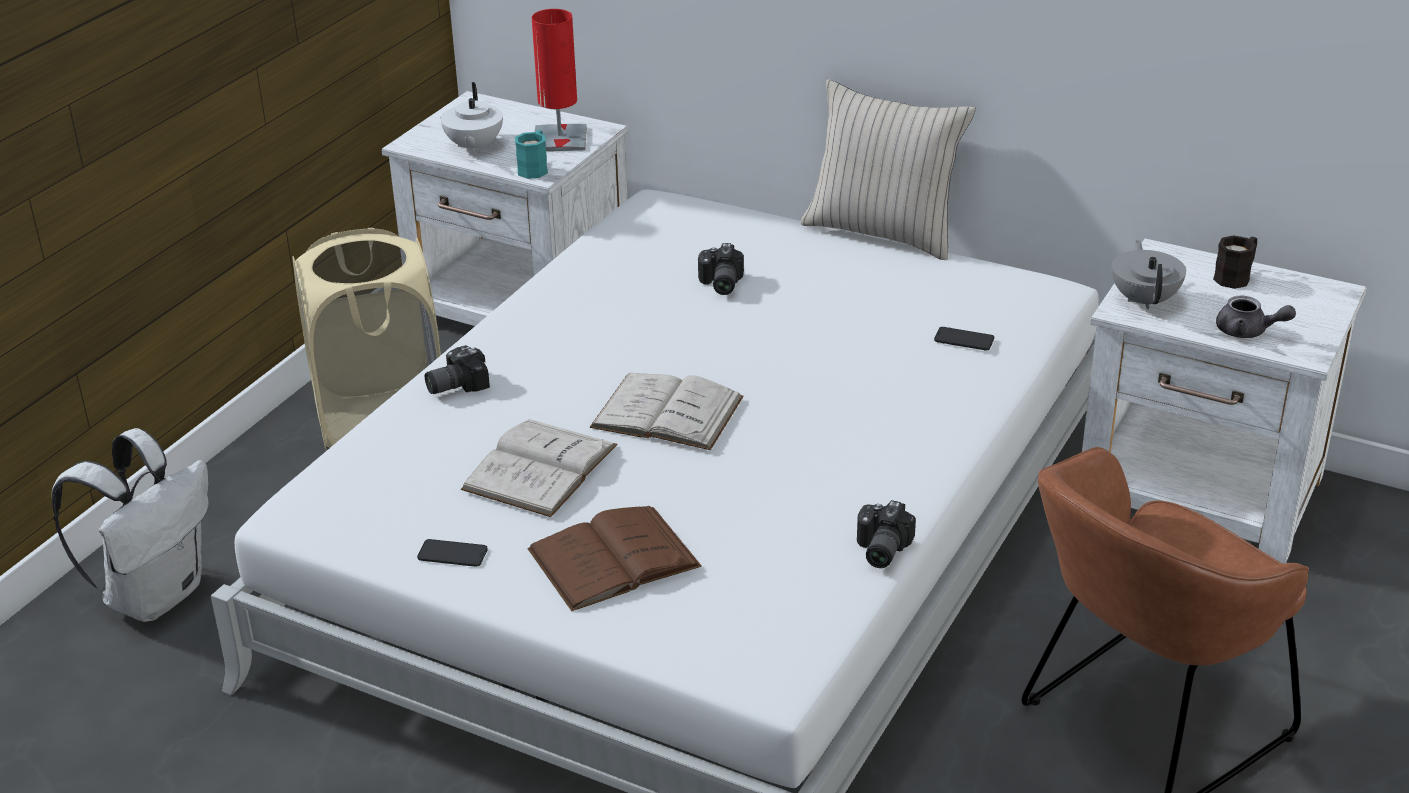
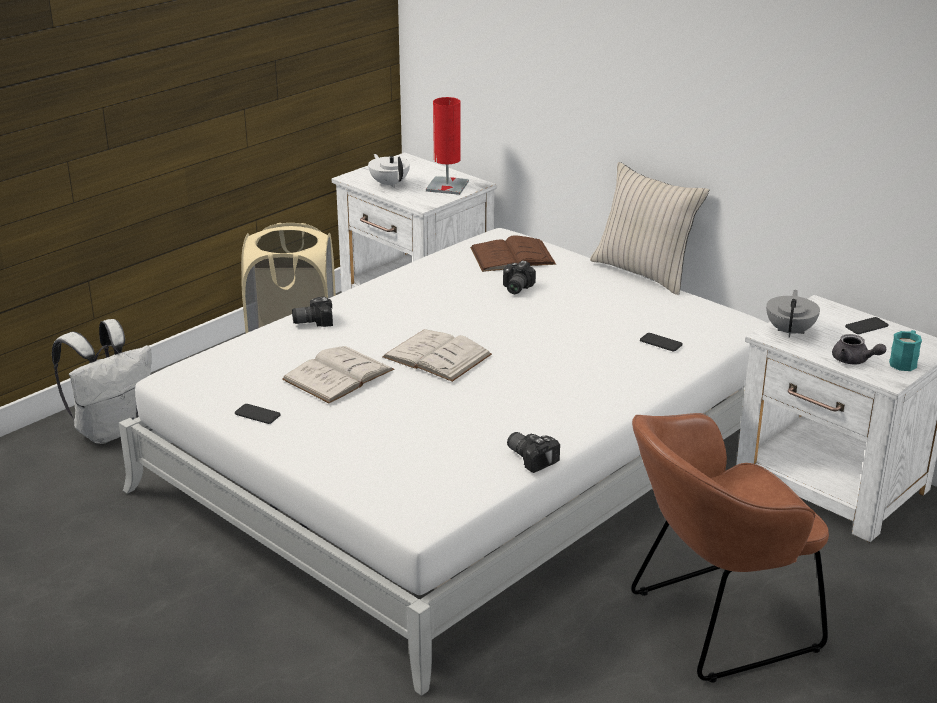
camera: 15 degrees right, 5 degrees down
white teapot [441,82,503,154] -> white teapot turned 135 degrees clockwise [368,154,410,188]
turquoise mug [515,130,548,179] -> turquoise mug moved to [889,330,922,371]
brown book [528,506,702,611] -> brown book moved to [470,235,556,272]
camera [857,500,916,568] -> camera turned 105 degrees clockwise [507,432,560,473]
black mug [1213,235,1257,289] -> phone [845,317,889,334]

